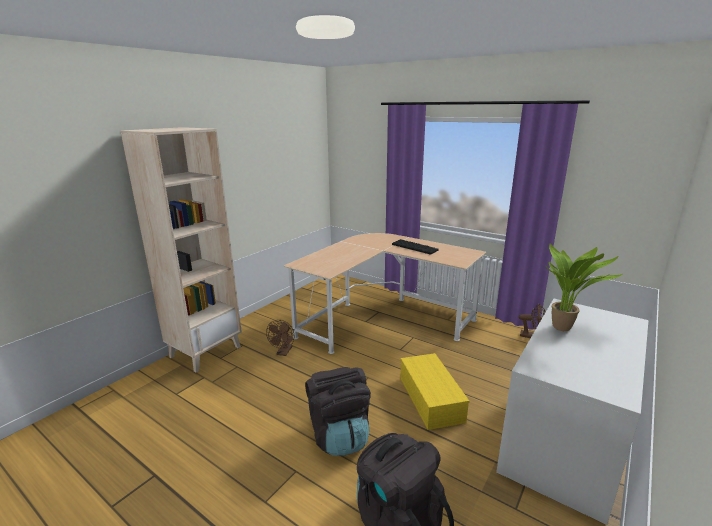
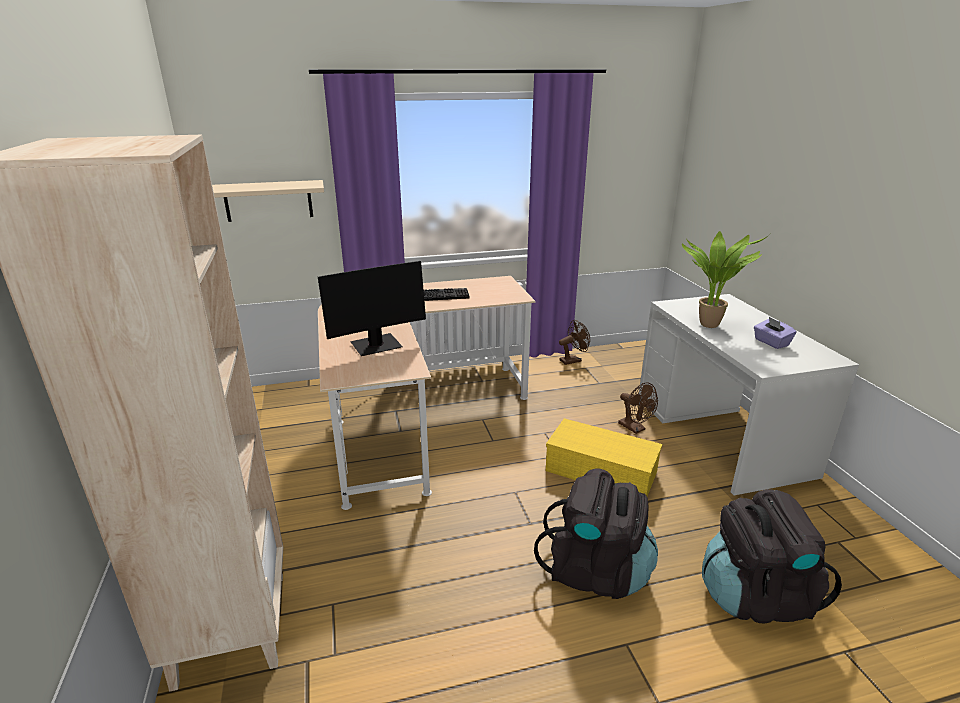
camera: 50 degrees left, 5 degrees up
brown fan [266,320,294,356] -> brown fan moved to [618,383,658,434]
none -> beige shelf [212,180,324,222]
none -> monitor [318,261,426,356]
none -> purple tissue box [754,317,796,349]

